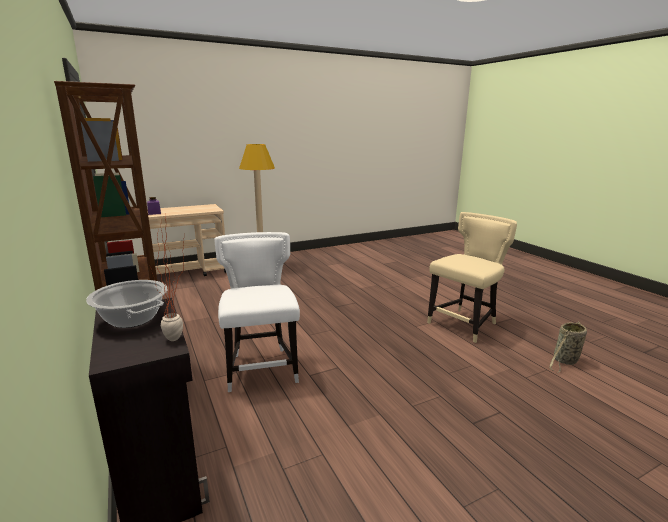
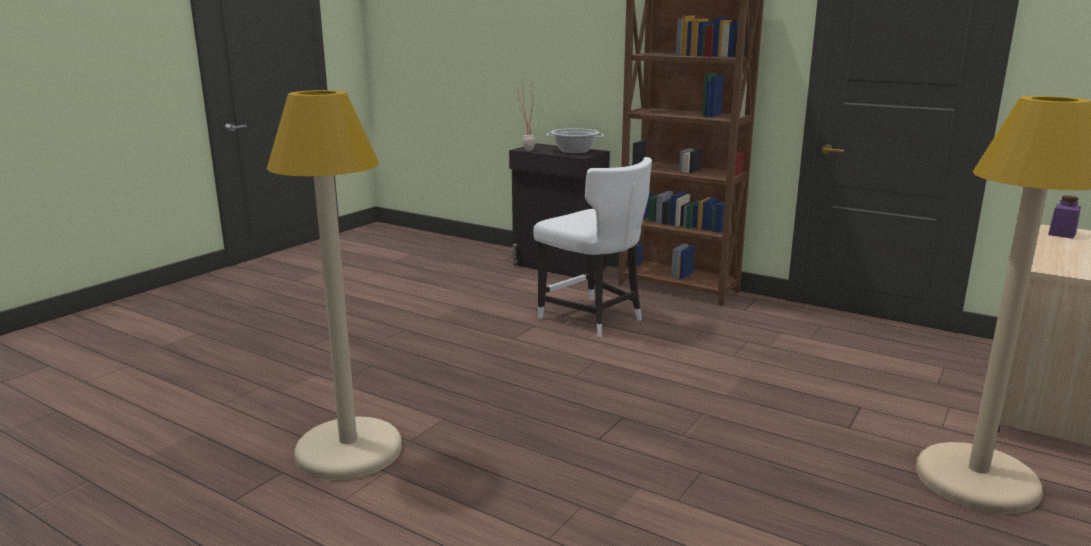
camera: 150 degrees right, 0 degrees up
beige chair [427,212,517,343] -> beige floor lamp [267,90,402,480]
basket [549,322,587,373] -> none

